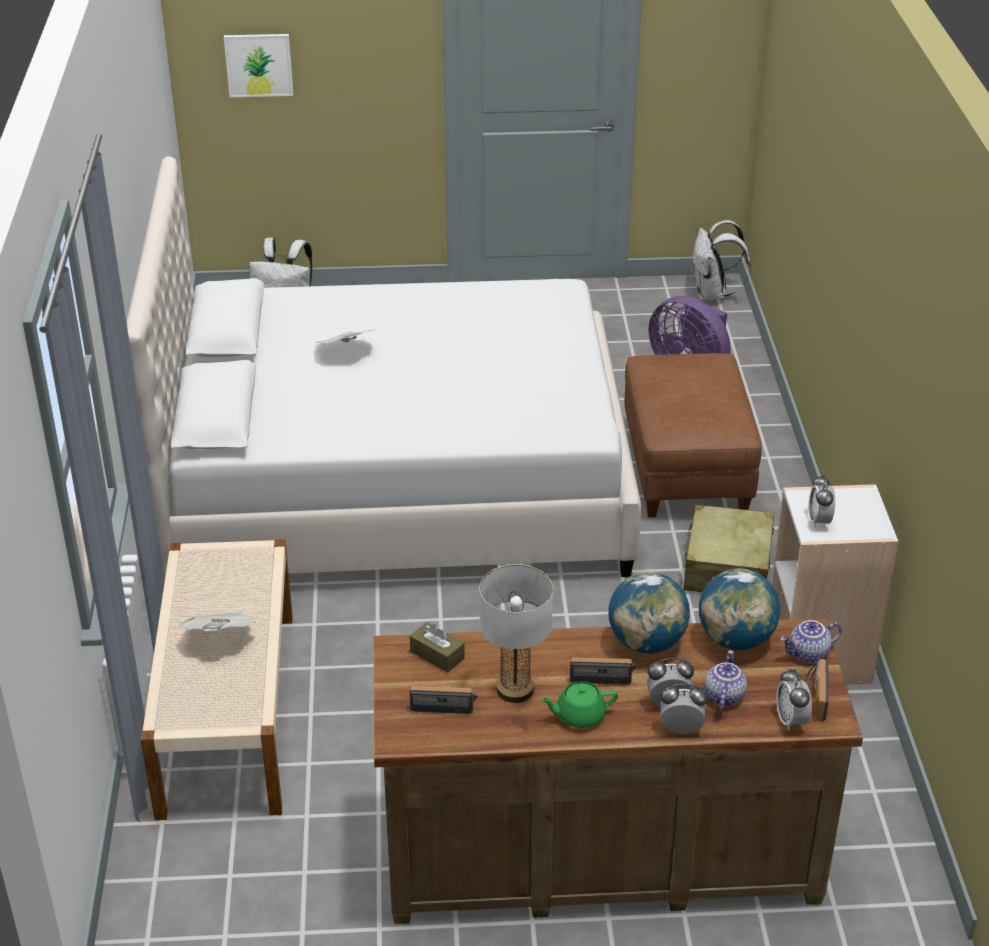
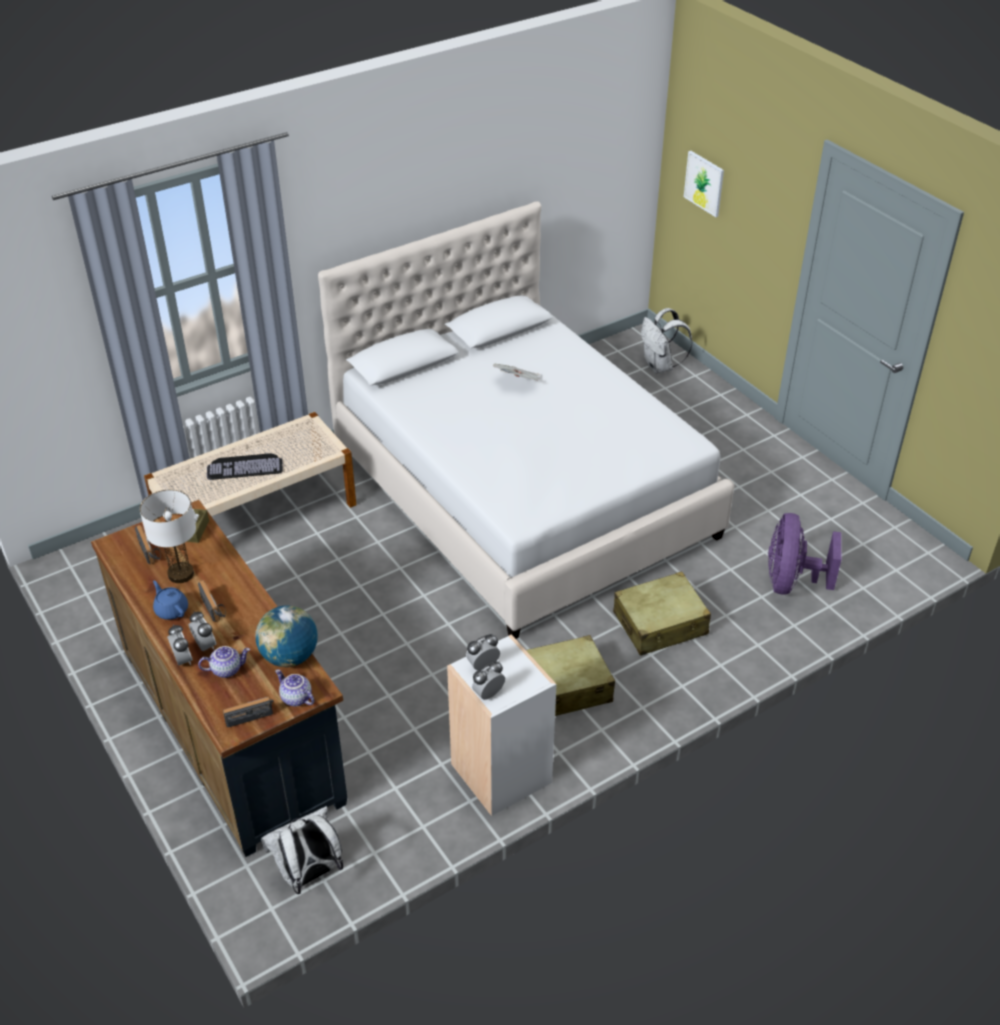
camera: 60 degrees right, 5 degrees up
newspaper [179,611,256,631] -> keyboard [207,453,283,480]
green teapot [540,681,618,728] -> blue teapot [153,580,188,620]
globe [608,572,690,653] -> none
brown ottoman [625,353,762,518] -> beige suitcase [613,571,711,656]
white backpack [692,220,751,301] -> white backpack moved to [261,806,343,894]
alarm clock [776,668,812,731] -> alarm clock moved to [472,661,505,700]

